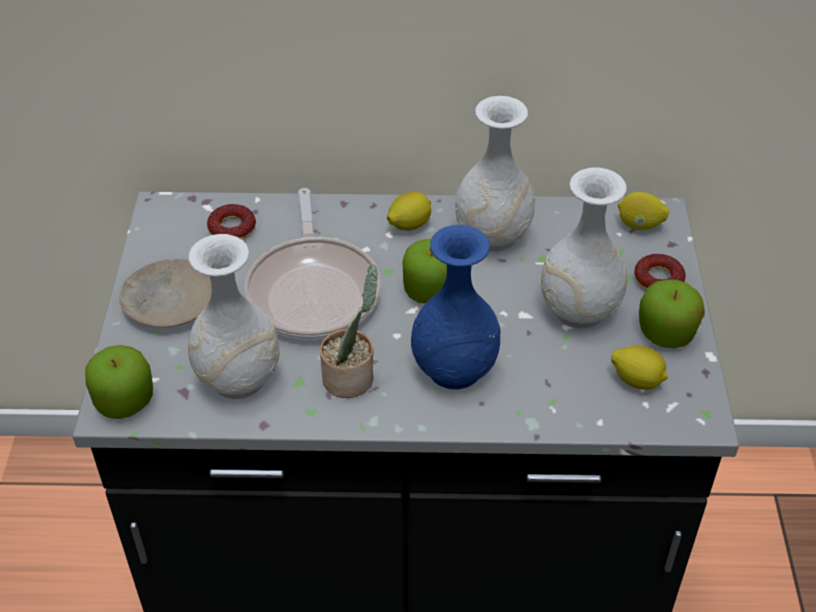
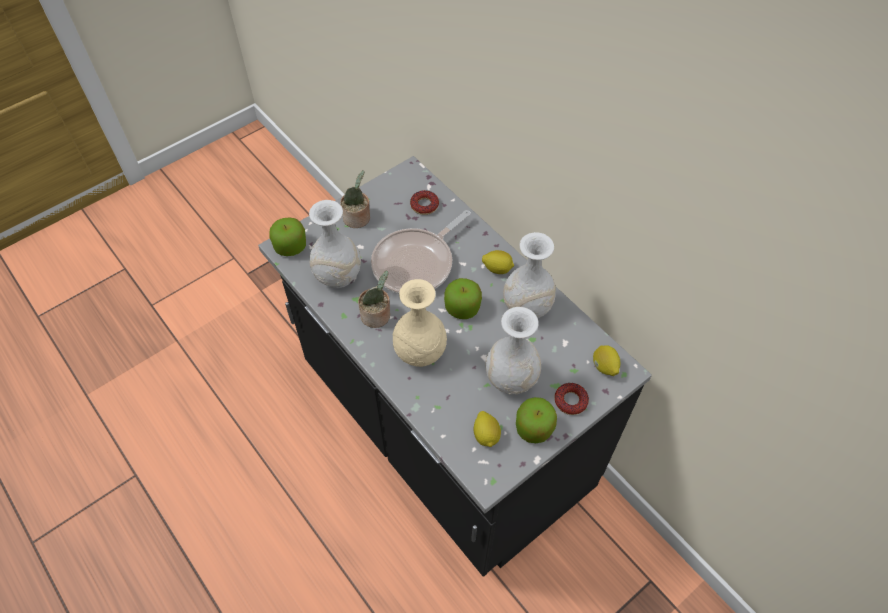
camera: 50 degrees right, 10 degrees up
beige plate [119,259,212,327] -> potted plant [340,170,370,228]
blue vase [411,225,501,389] -> beige vase [393,279,447,367]

